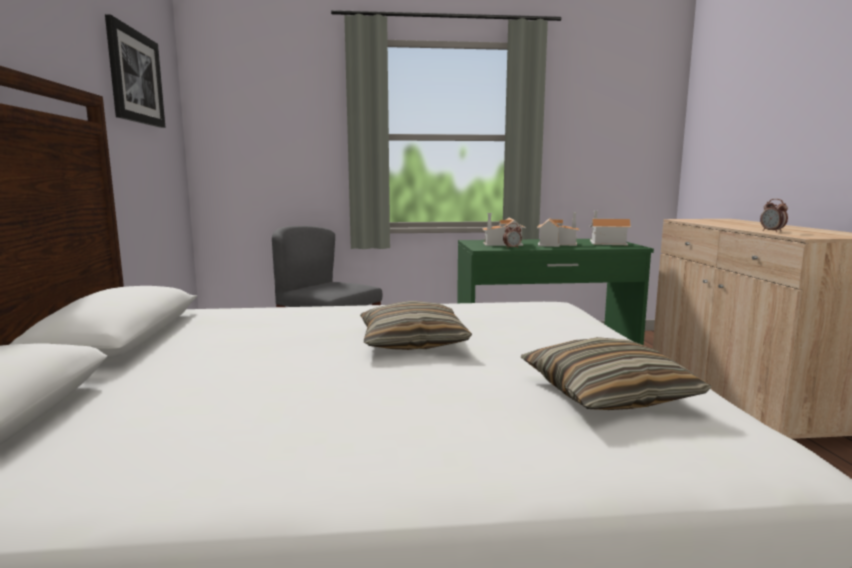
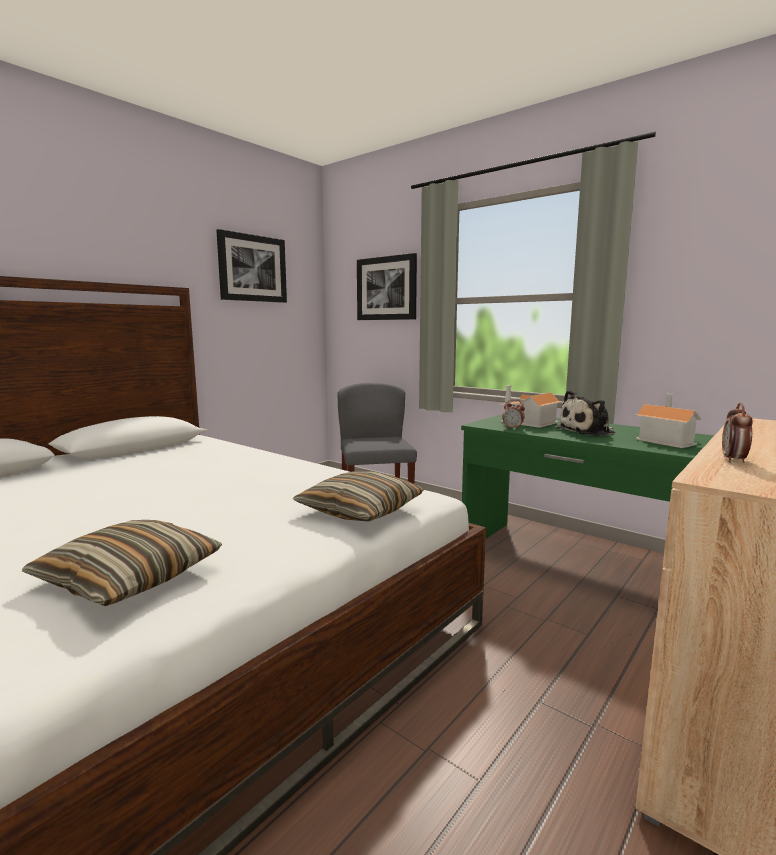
camera: 45 degrees right, 0 degrees up
pillow [360,301,472,350] -> pillow moved to [293,471,424,522]
toy house [537,212,579,247] -> plush toy [556,390,615,436]
none -> picture [357,253,417,320]

